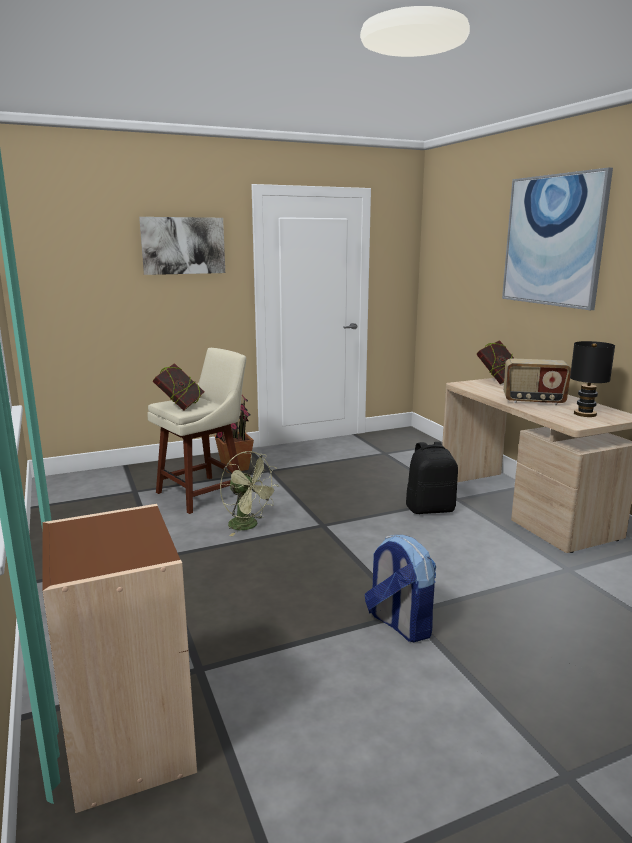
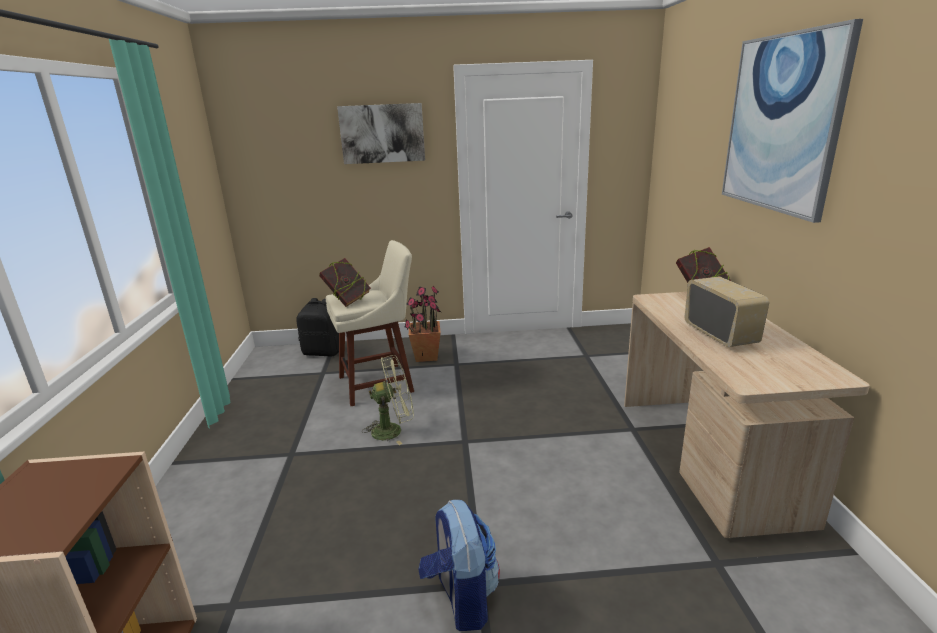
camera: 20 degrees right, 5 degrees up
green fan [220,451,279,536] -> green fan turned 75 degrees counterclockwise [362,355,414,445]
black backpack [406,442,458,514] -> black backpack moved to [296,298,339,356]
radio [504,358,571,405] -> radio turned 135 degrees counterclockwise [685,276,769,347]
black table lamp [570,341,615,417] -> none

